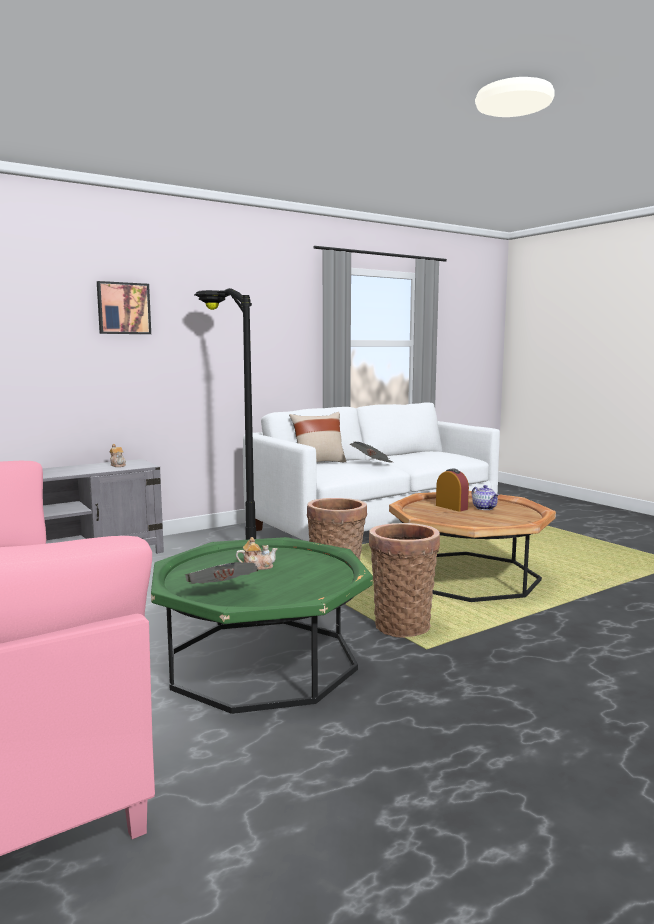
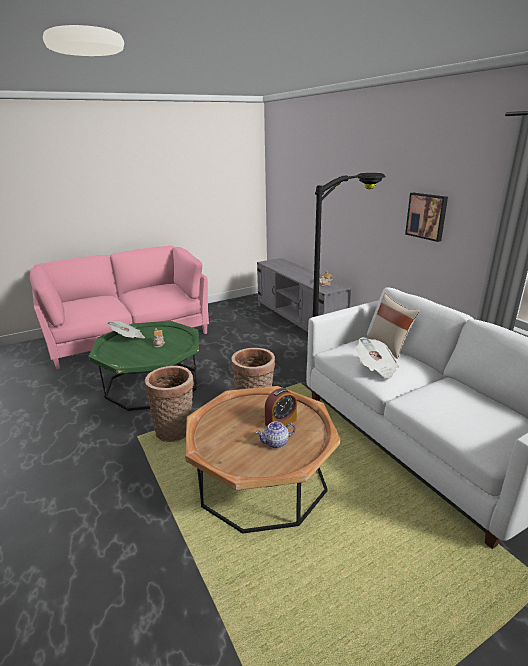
camera: 95 degrees right, 15 degrees up
picture [97,281,151,334] -> picture moved to [405,193,448,242]

